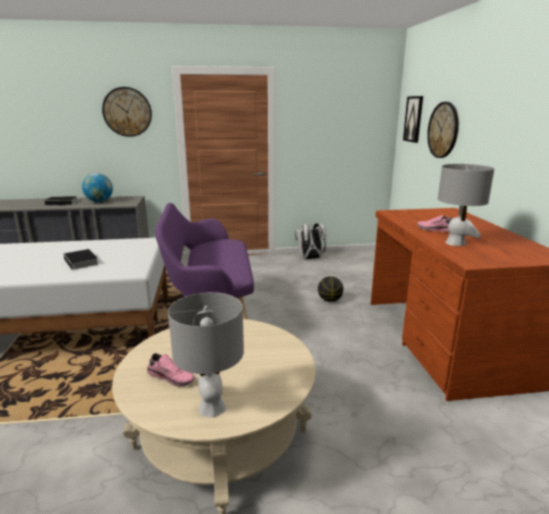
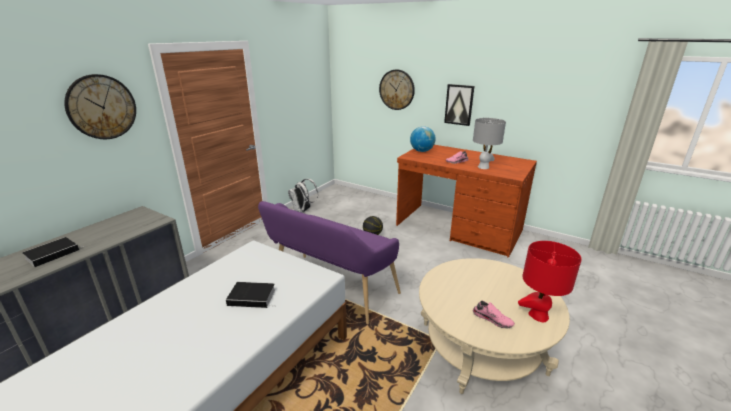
camera: 50 degrees left, 5 degrees up
globe [82,173,113,202] -> globe moved to [410,126,436,152]
pink shoe [147,353,194,387] -> pink shoe turned 60 degrees clockwise [473,301,515,328]
grey table lamp [168,292,244,418] -> red table lamp [518,241,582,323]
picture [403,96,423,143] -> picture moved to [444,84,474,126]

